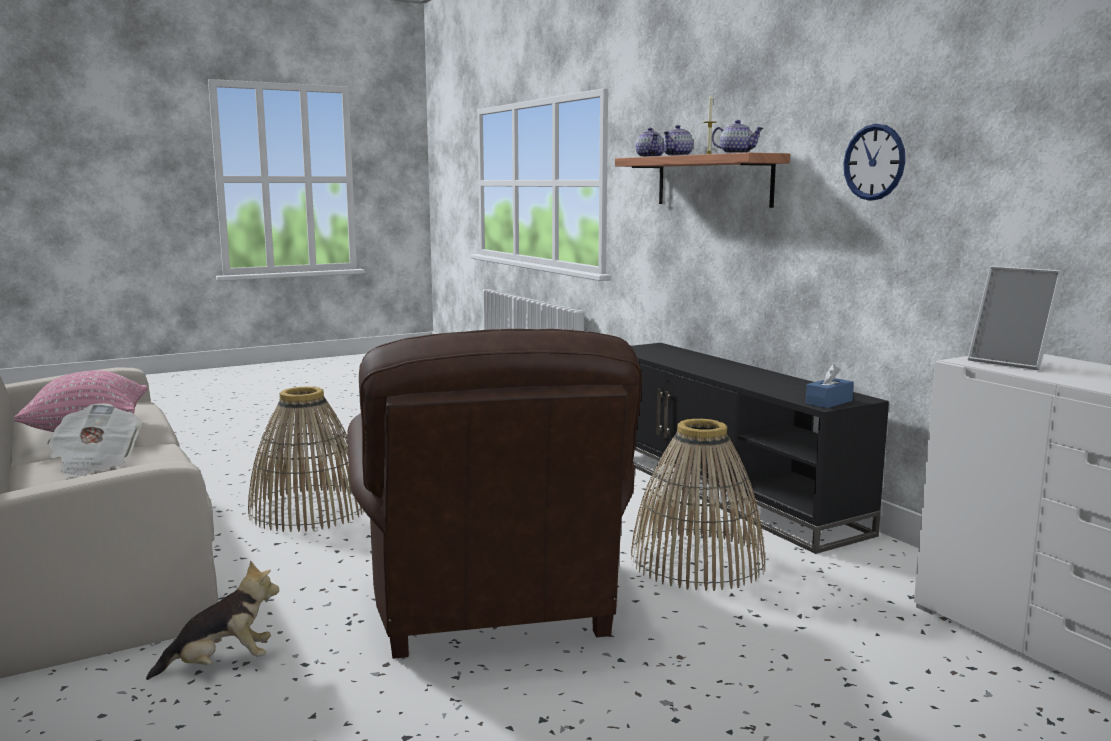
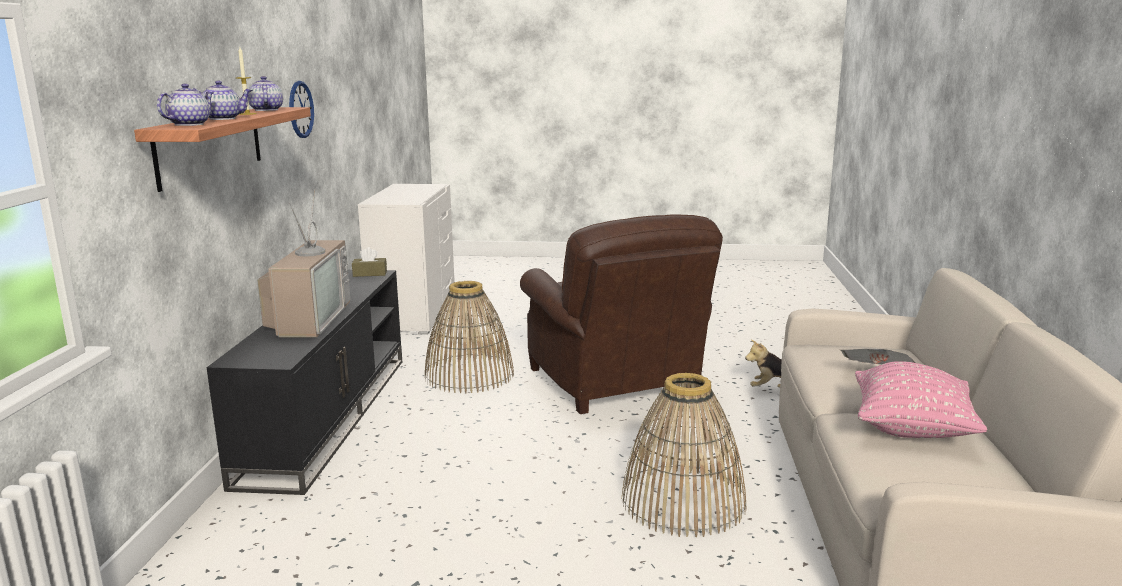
camera: 145 degrees left, 5 degrees up
brown armchair [347,329,642,659] -> brown armchair turned 135 degrees clockwise [520,214,723,414]
blue tissue box [806,364,854,408] -> brown tissue box [352,247,387,277]
picture frame [968,266,1063,370] -> none
none -> television [257,189,350,338]

